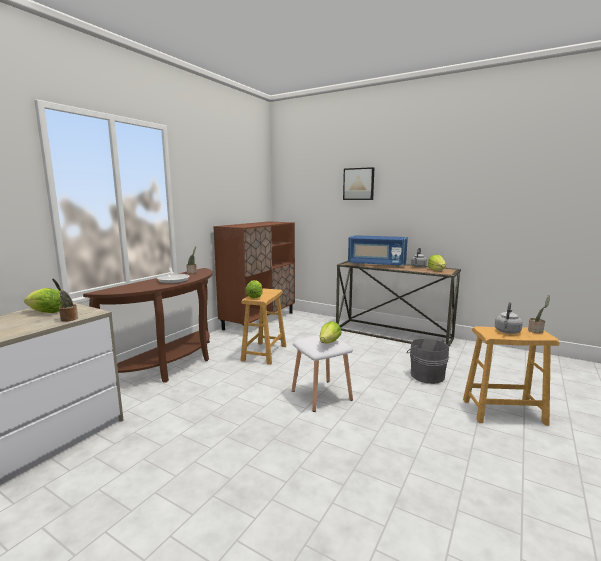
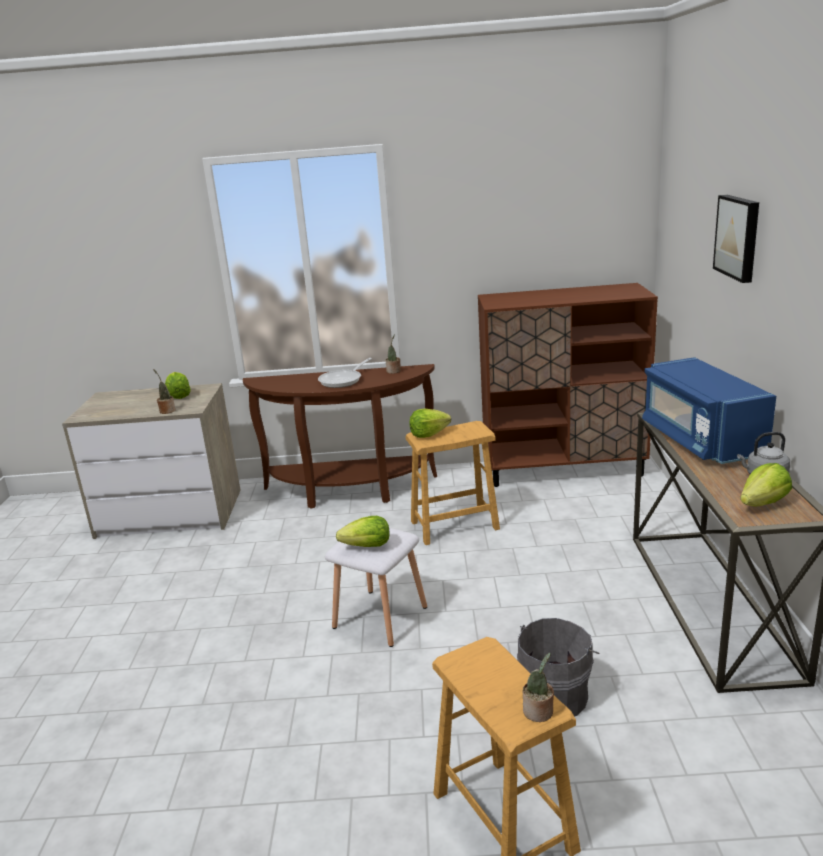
camera: 60 degrees right, 10 degrees up
grey kettle [495,302,523,334] -> none

